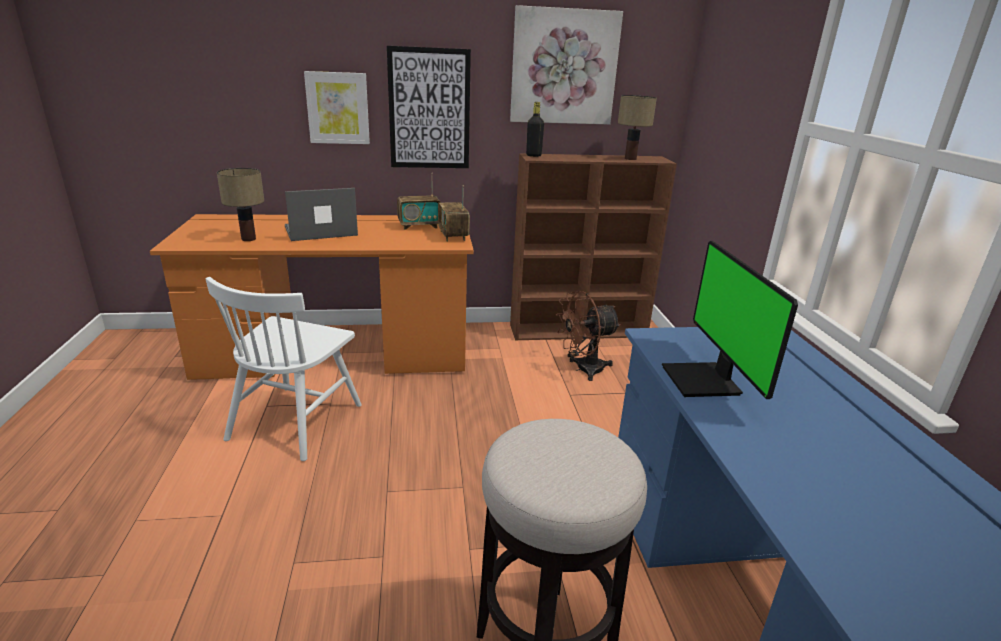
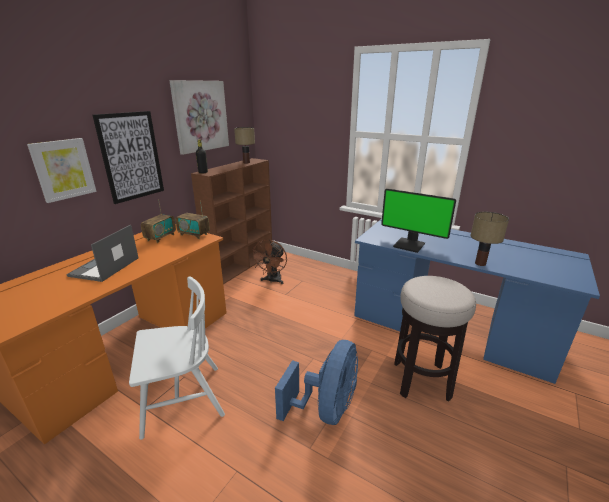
camera: 50 degrees left, 0 degrees up
white chair [206,277,362,461] -> white chair turned 75 degrees counterclockwise [129,276,225,440]
table lamp [217,168,264,241] -> table lamp moved to [470,212,509,266]
none -> blue fan [275,340,358,425]

